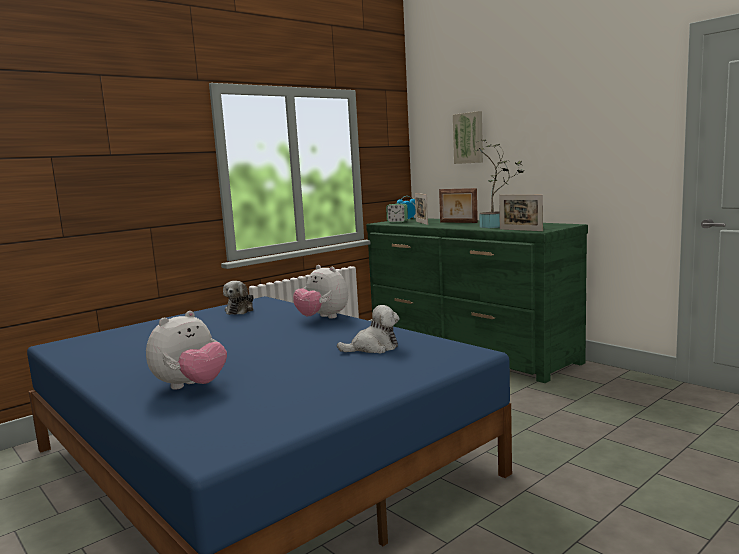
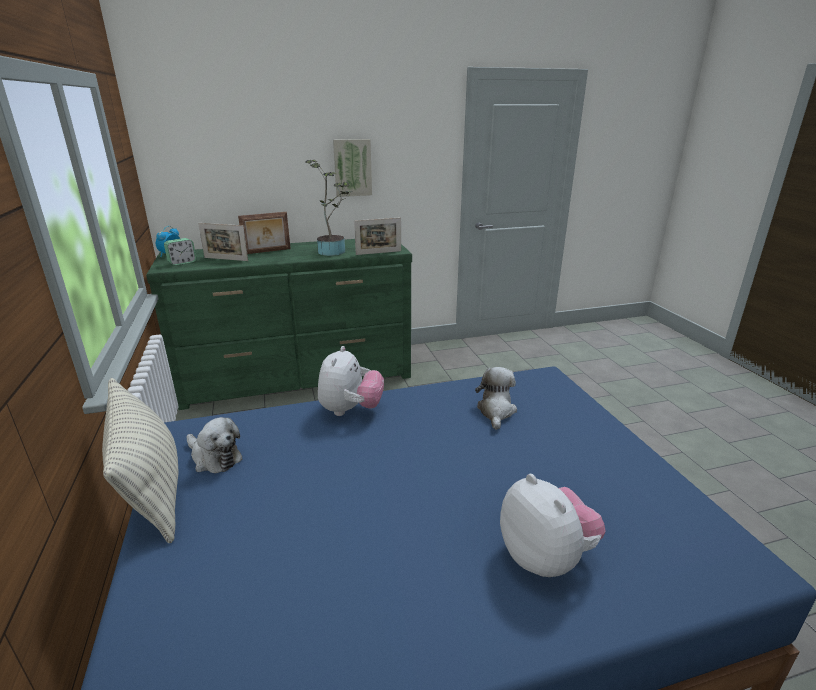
camera: 65 degrees left, 15 degrees up
plush toy [293,265,348,319] -> plush toy turned 60 degrees counterclockwise [318,346,384,416]
picture [453,111,483,164] -> picture moved to [333,139,372,197]
none -> pillow [102,378,178,543]

